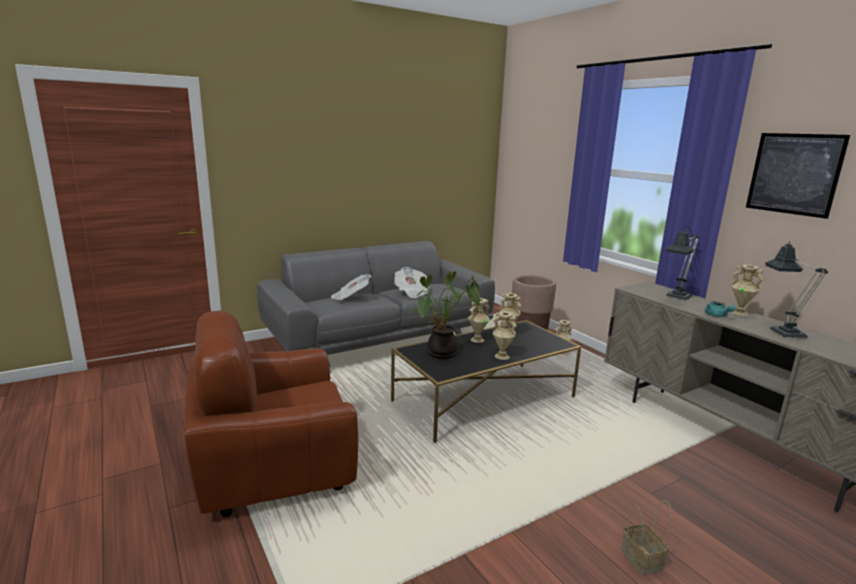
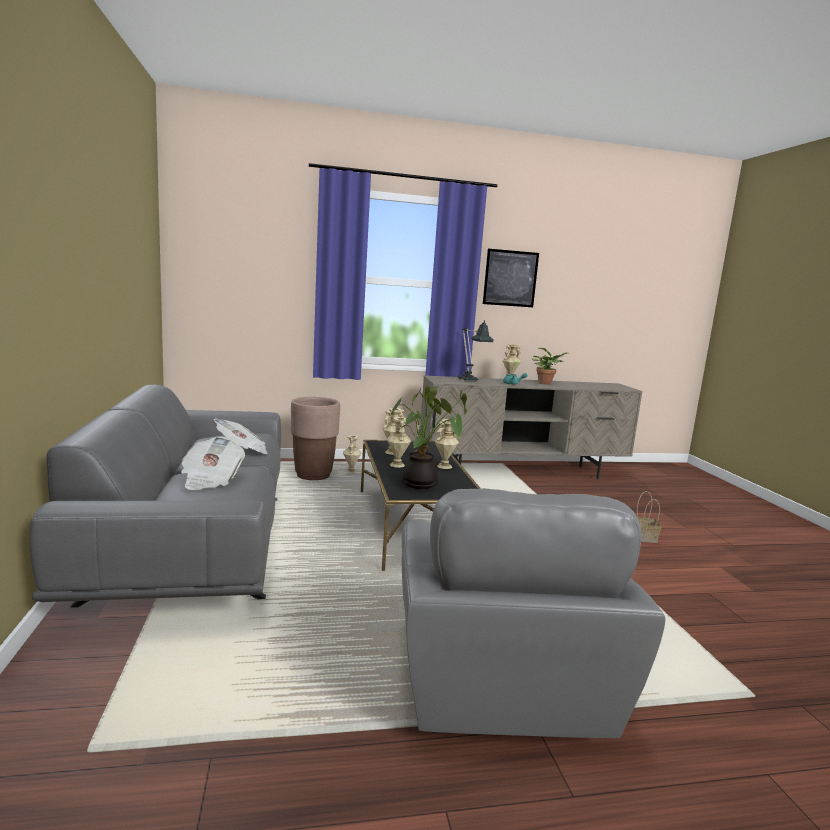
camera: 70 degrees left, 5 degrees down
brown armchair [185,310,358,517] -> grey armchair [402,488,665,738]
table lamp [765,241,828,338] -> potted plant [532,348,569,385]

